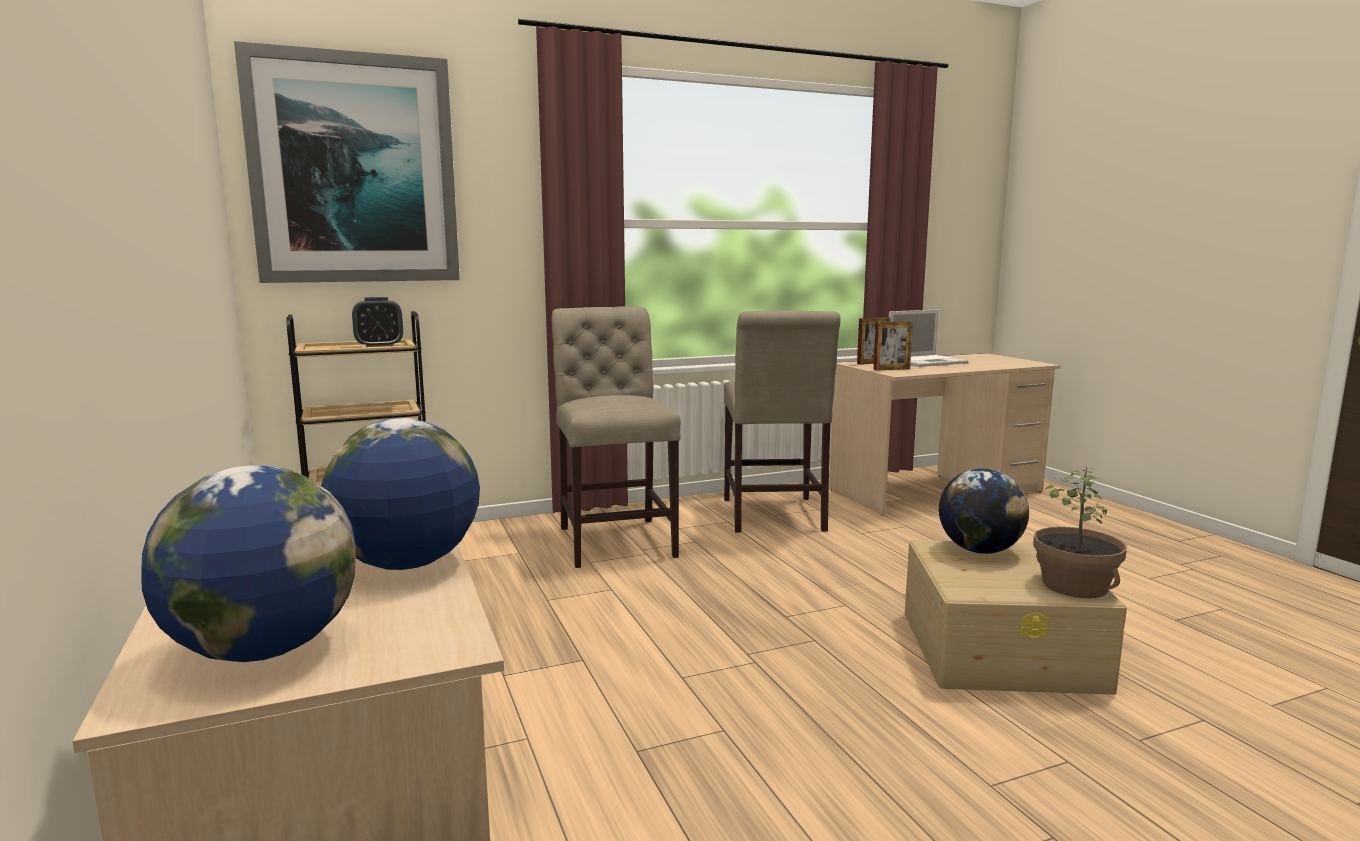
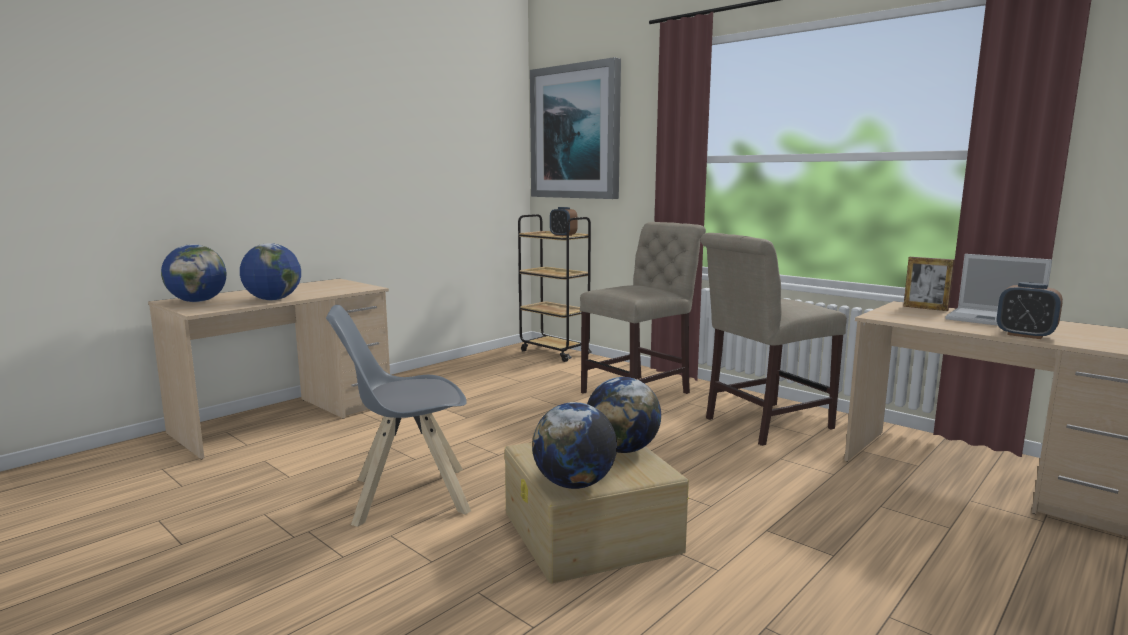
camera: 65 degrees right, 0 degrees up
picture frame [873,321,913,370] -> none
potted plant [1033,467,1127,598] -> globe [532,402,617,489]
none -> grey chair [326,305,471,527]
none -> alarm clock [997,282,1063,339]

